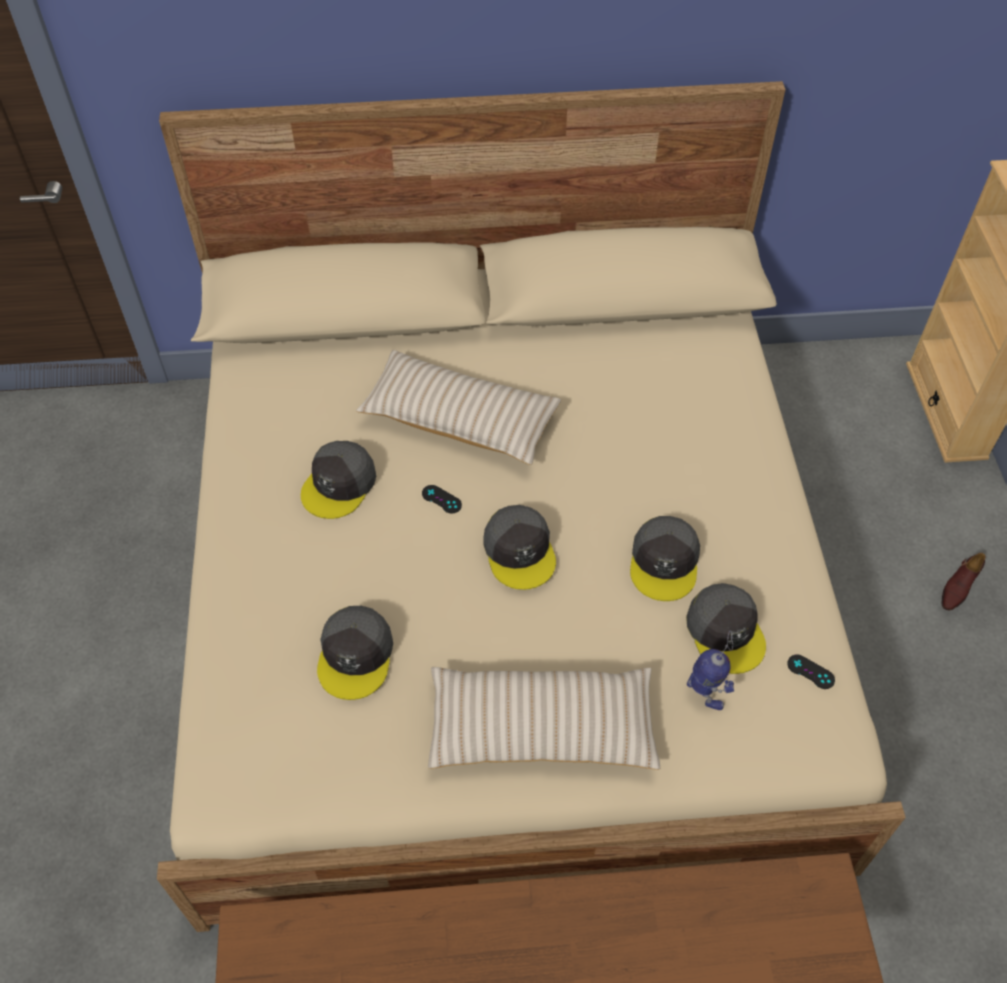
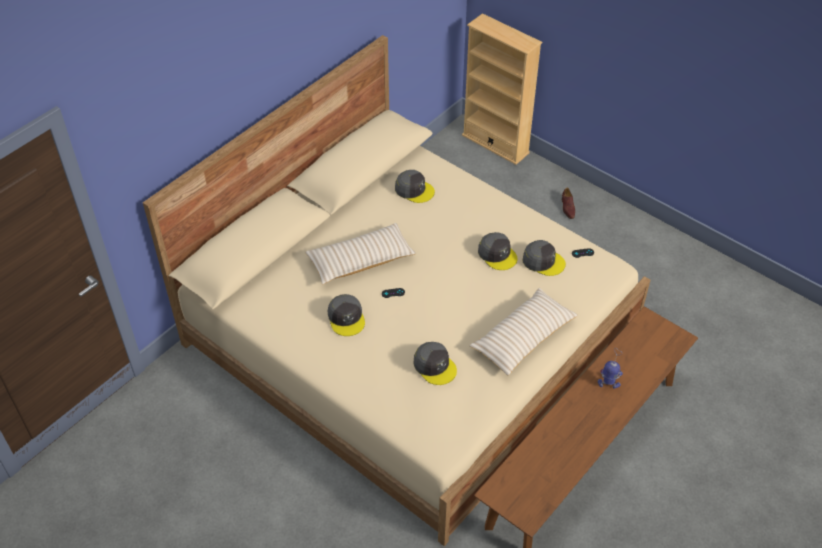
camera: 45 degrees left, 5 degrees down
grey cap [483,505,556,590] -> grey cap moved to [395,170,435,203]
toy robot [687,631,734,710] -> toy robot moved to [598,348,623,389]

